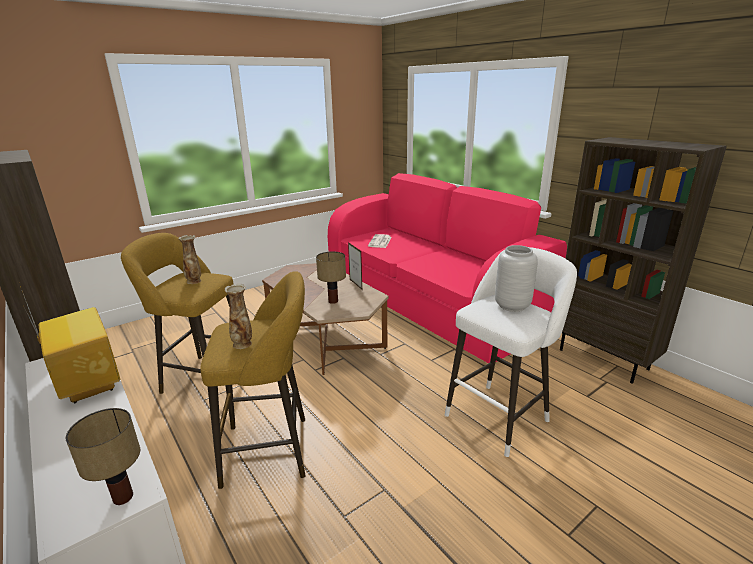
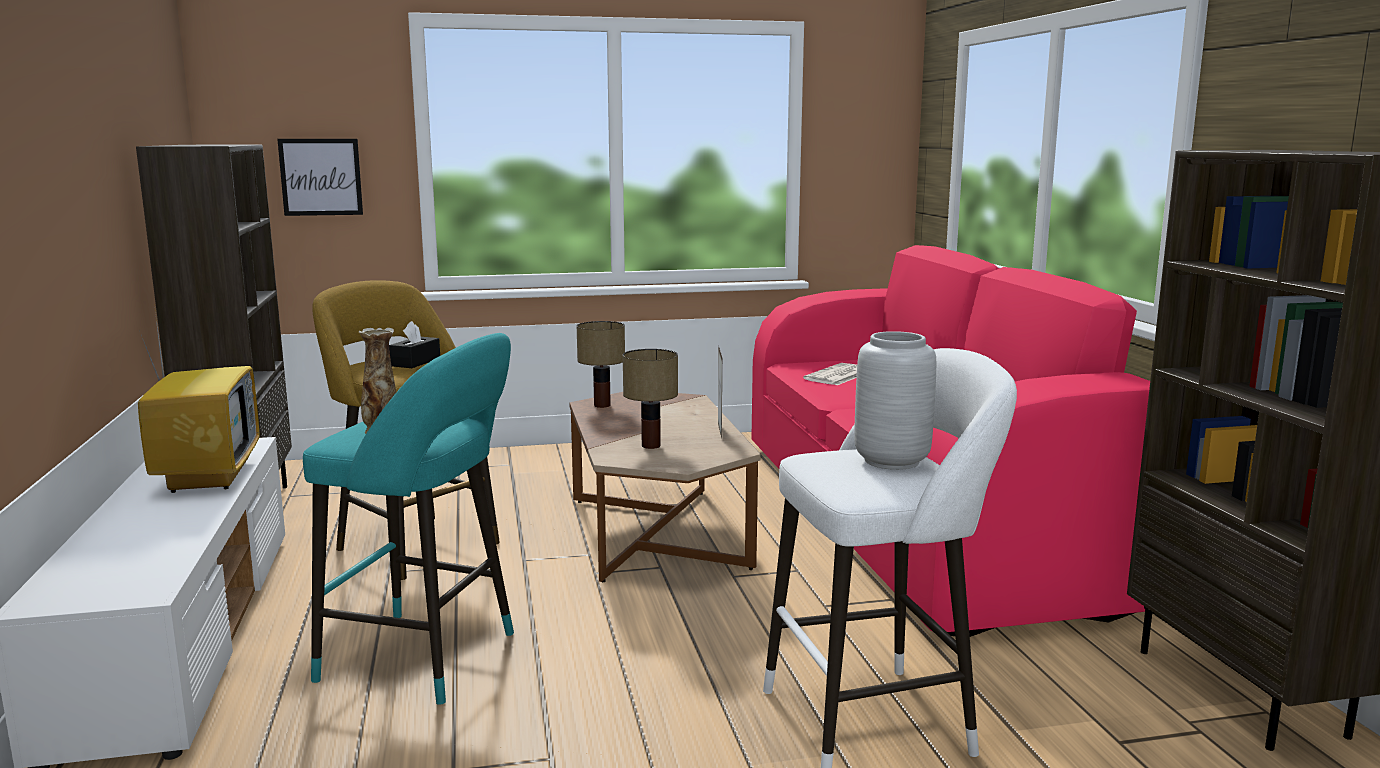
camera: 25 degrees right, 10 degrees down
table lamp [66,408,140,505] -> table lamp moved to [577,321,625,408]
vase [178,235,201,284] -> black tissue box [389,321,440,368]
yellow stool [200,271,306,489] -> turquoise stool [303,333,514,705]
none -> picture [277,139,363,216]

